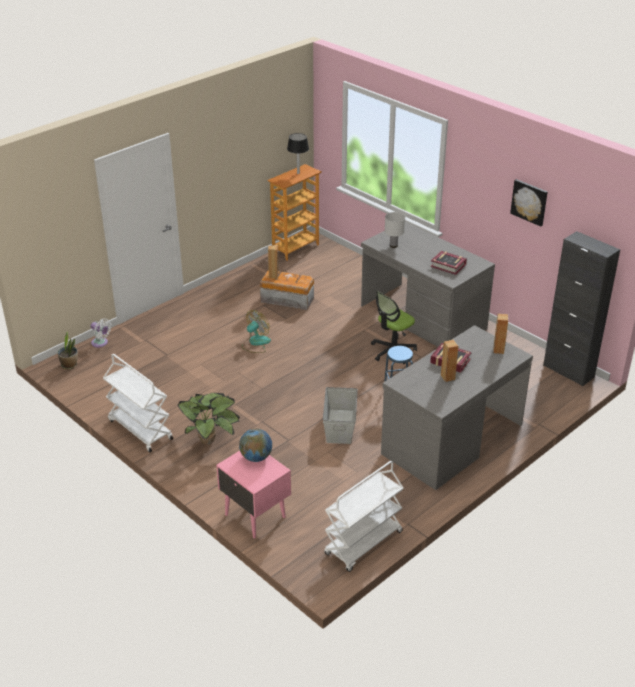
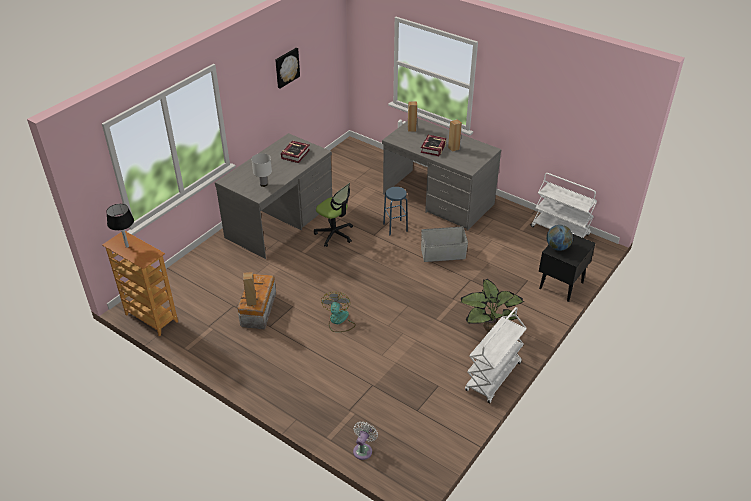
camera: 100 degrees left, 5 degrees up
potted plant [58,332,78,369] -> none
pink nightstand [216,451,291,538] -> black nightstand [539,234,595,302]
fan [242,310,271,353] -> fan turned 60 degrees clockwise [321,292,356,332]
black cabinet [543,231,620,386] -> none

